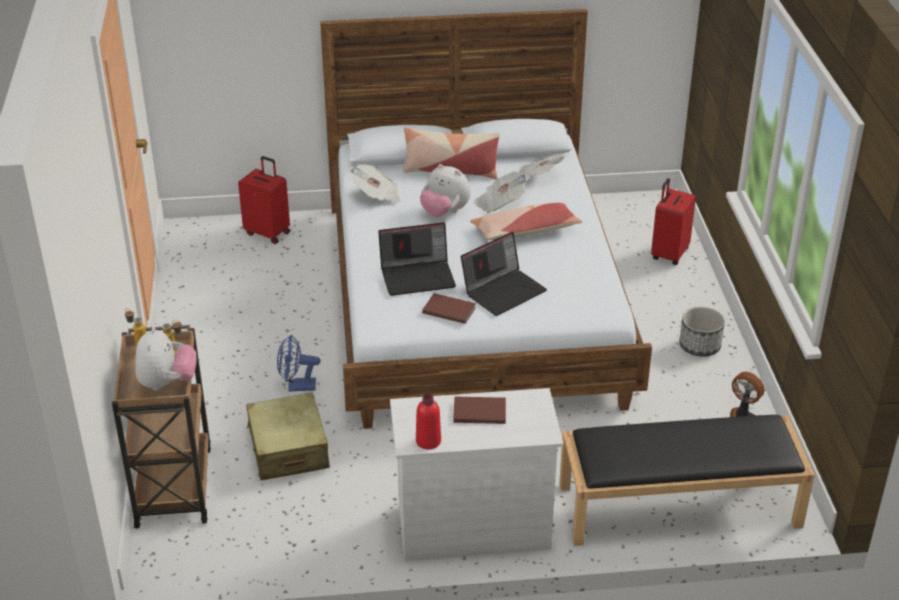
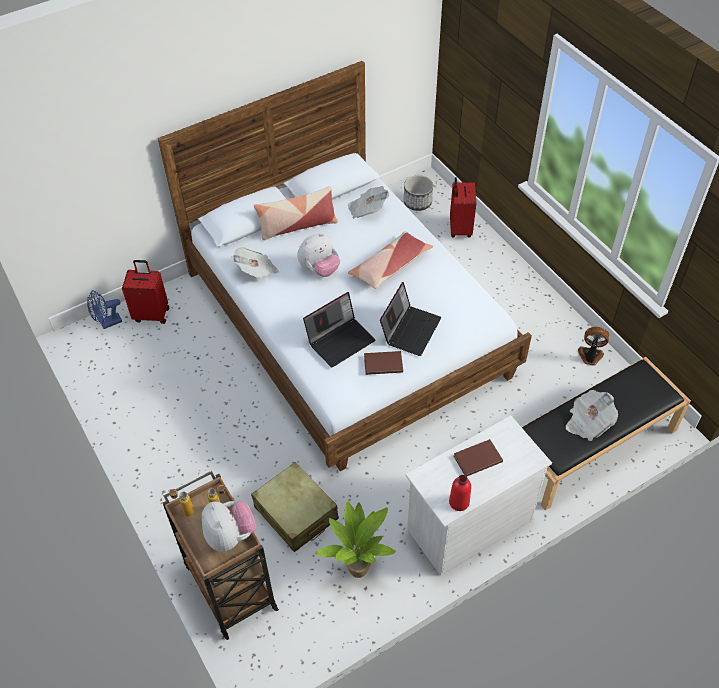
camera: 25 degrees left, 15 degrees up
blue fan [277,335,320,392] -> blue fan moved to [87,290,122,329]
plush toy [420,164,471,217] -> plush toy turned 45 degrees counterclockwise [297,233,340,277]
newspaper [474,171,528,214] -> newspaper moved to [565,390,618,441]
planter [679,307,725,357] -> planter moved to [404,175,433,211]
none -> potted plant [315,501,396,578]

